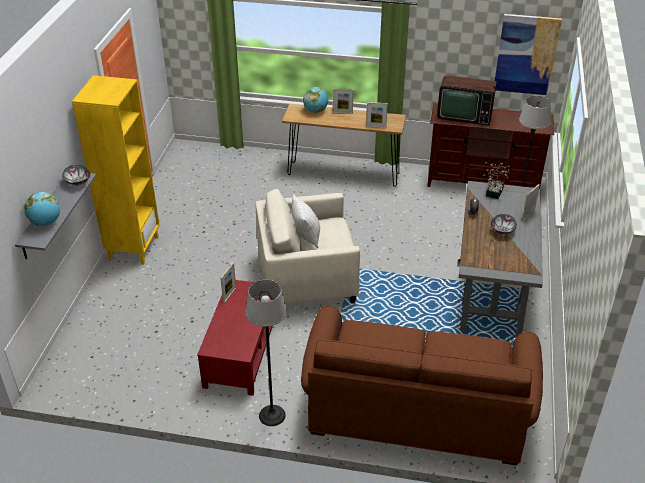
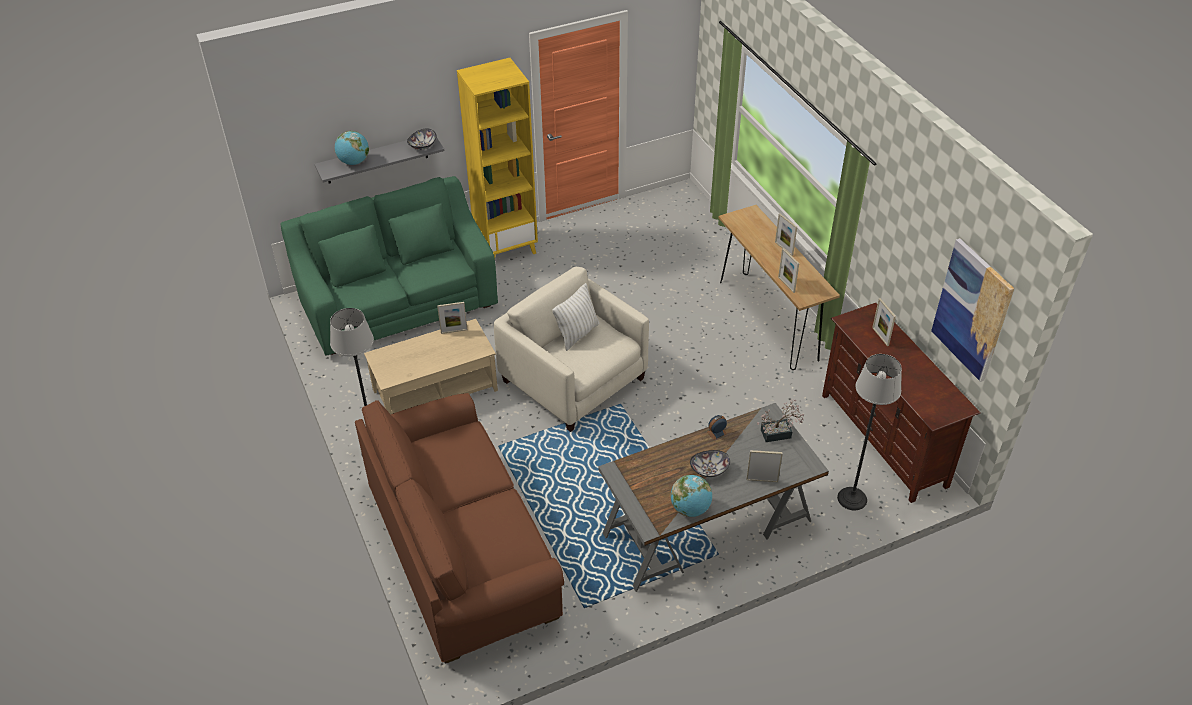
camera: 55 degrees right, 5 degrees up
red coffee table [197,280,274,396] -> beige coffee table [364,319,498,414]
globe [303,87,328,113] -> globe moved to [671,475,712,517]
television [437,75,497,126] -> picture frame [872,298,896,346]
none -> green sofa [280,176,498,356]

